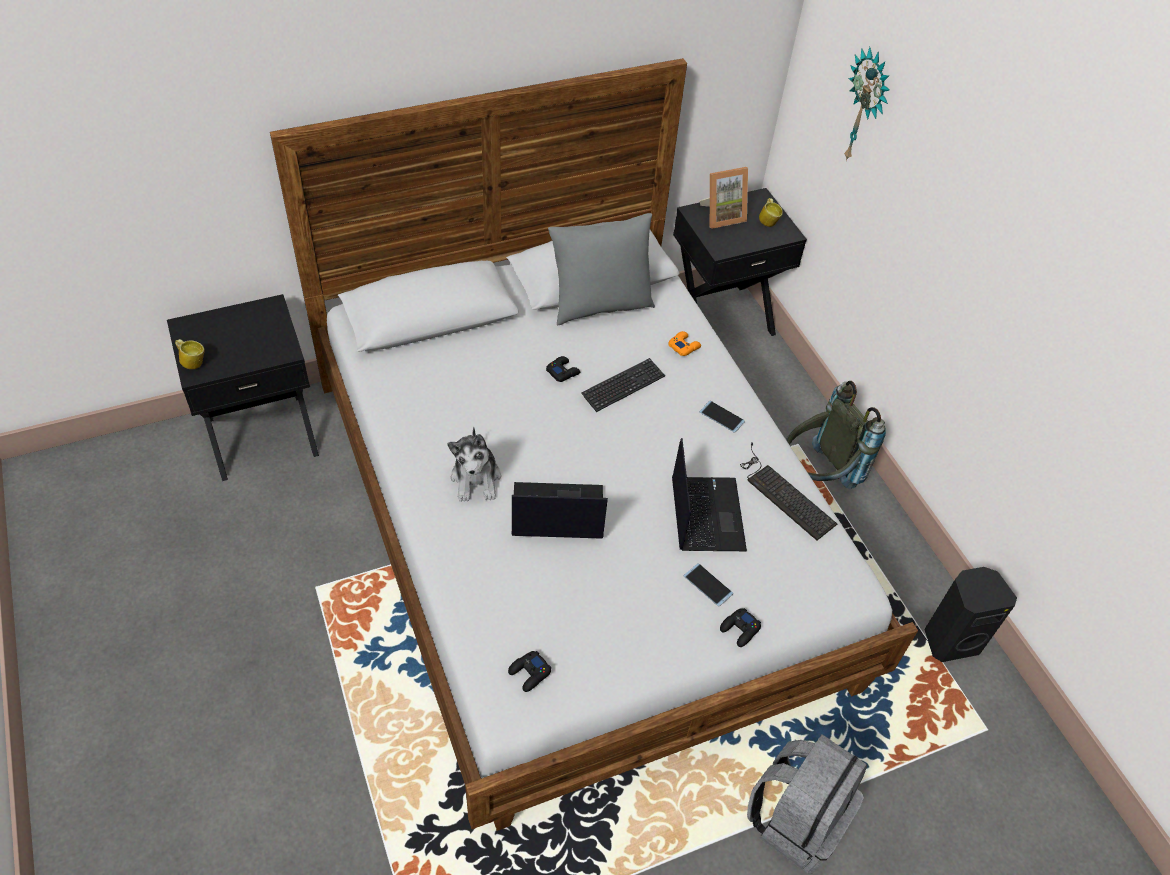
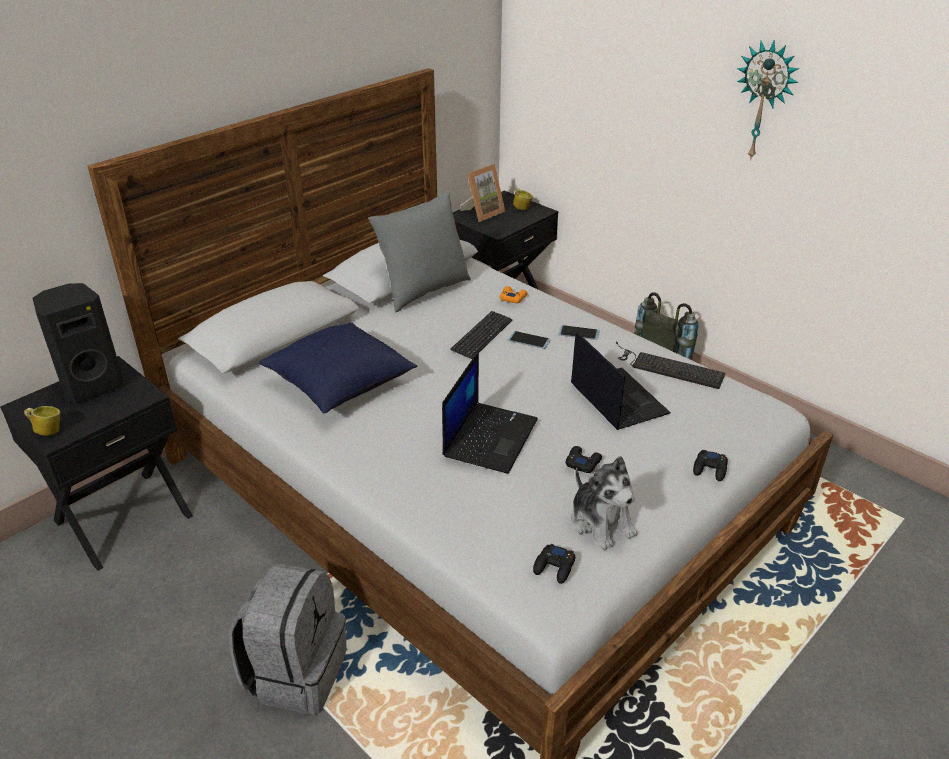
camera: 20 degrees left, 15 degrees down
plush toy [447,427,501,502] -> plush toy moved to [572,456,638,550]
laptop [512,482,608,539] -> laptop turned 135 degrees clockwise [442,351,538,474]
black game controller [546,356,580,382] -> black game controller moved to [566,446,602,473]
phone [683,563,733,606] -> phone moved to [508,331,551,349]
grey backpack [747,734,867,873] -> grey backpack moved to [229,563,347,715]
wall clock [844,47,890,161] -> wall clock moved to [737,40,799,161]
black speaker [924,567,1017,662] -> black speaker moved to [33,283,124,403]
none -> blue pillow [259,322,417,413]

